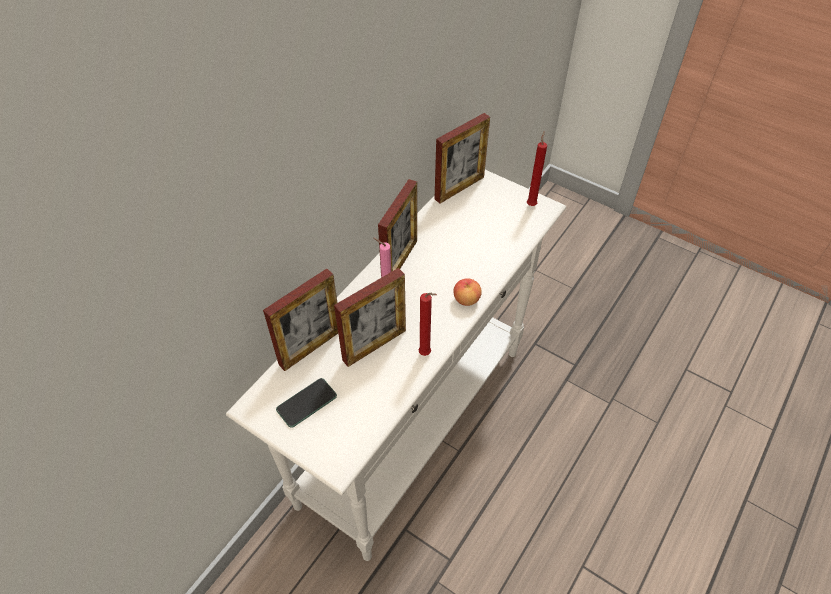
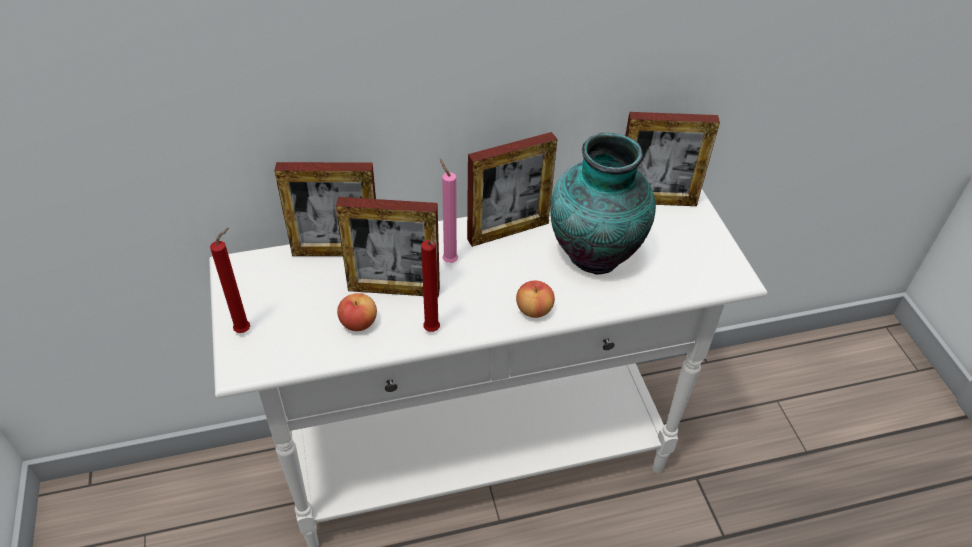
camera: 40 degrees right, 5 degrees down
phone [276,378,337,428] -> none
red candle [527,131,547,206] -> red candle moved to [210,228,250,333]
none -> apple [337,293,377,331]
none -> vase [550,133,656,275]

